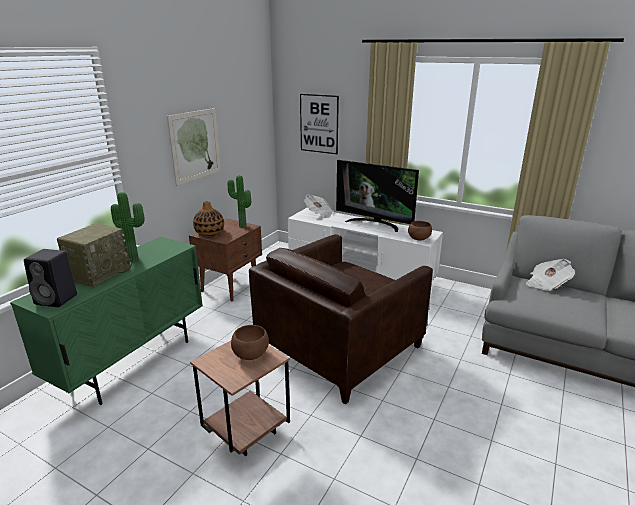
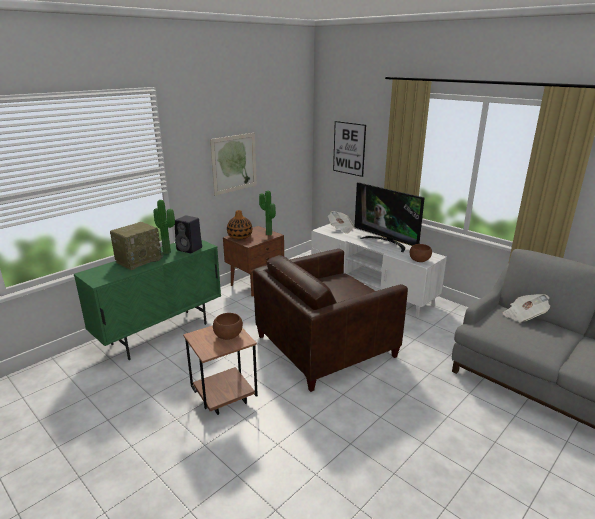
camera: 15 degrees right, 0 degrees up
black speaker [24,249,77,307] -> black speaker moved to [175,215,202,253]

